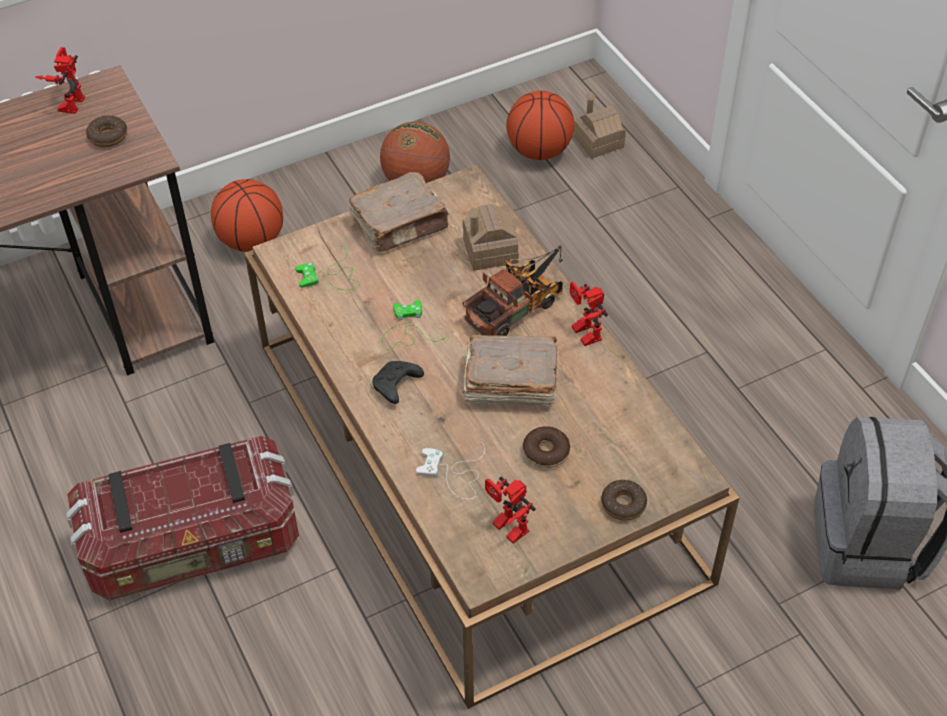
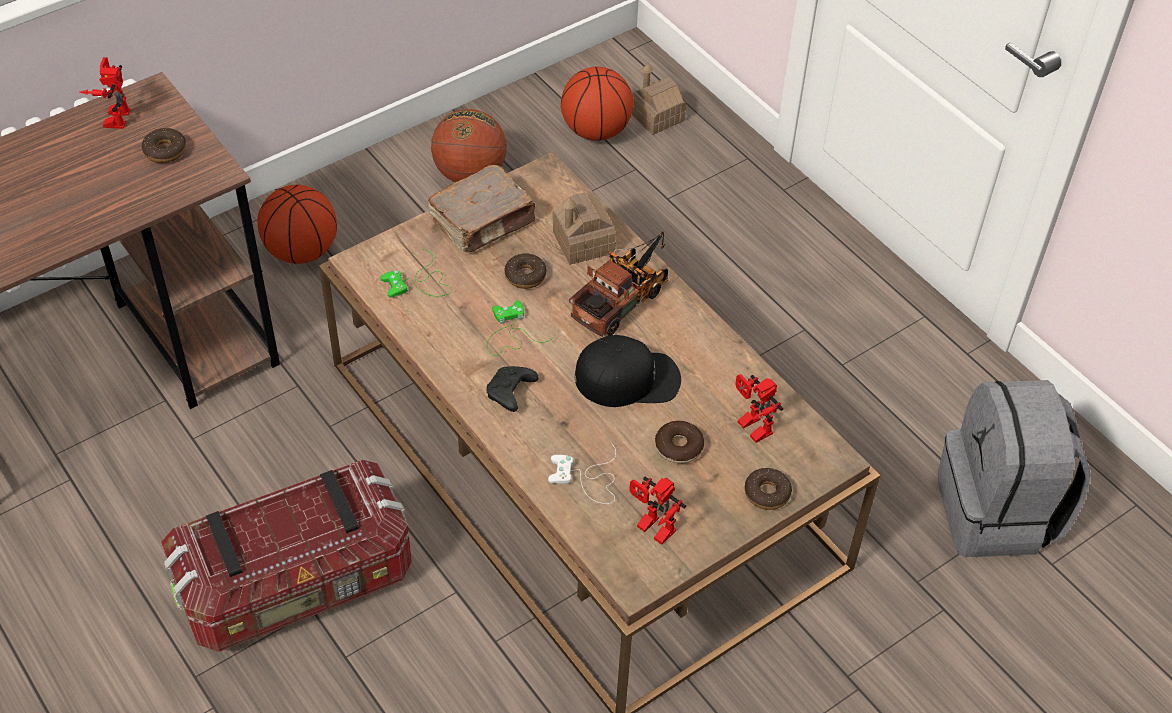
camera: 10 degrees left, 0 degrees up
brown book [463,334,557,406] -> black cap [575,335,681,407]
toy robot [570,282,608,346] -> toy robot moved to [735,374,784,443]
none -> donut [504,253,547,289]

